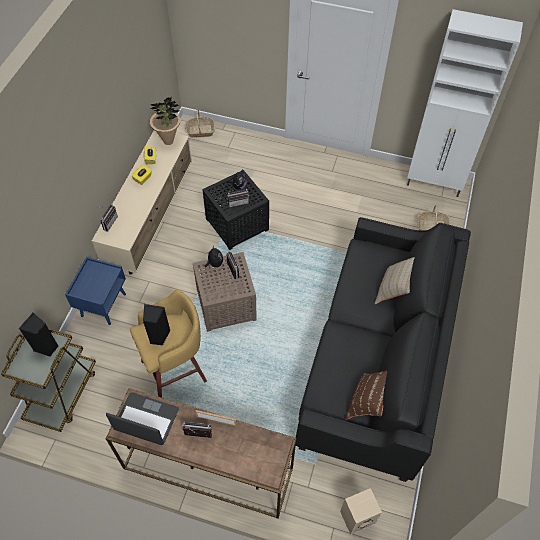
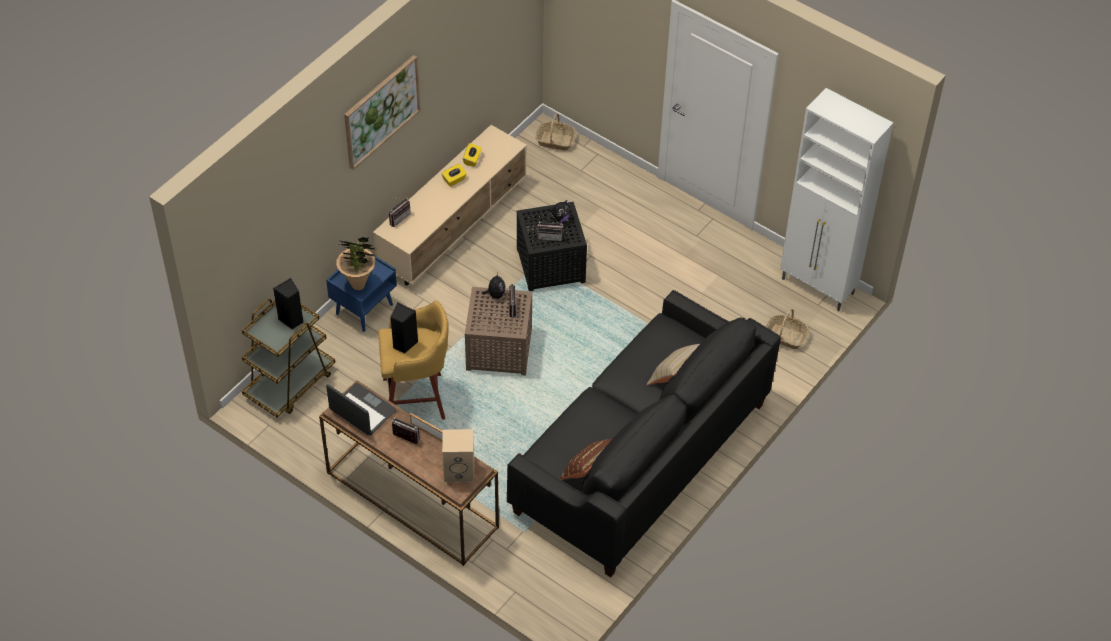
camera: 20 degrees right, 5 degrees down
potted plant [150,97,180,145] -> potted plant moved to [336,237,376,290]
beige speaker [340,488,382,535] -> beige speaker moved to [442,429,474,483]
none -> picture [344,55,420,170]

